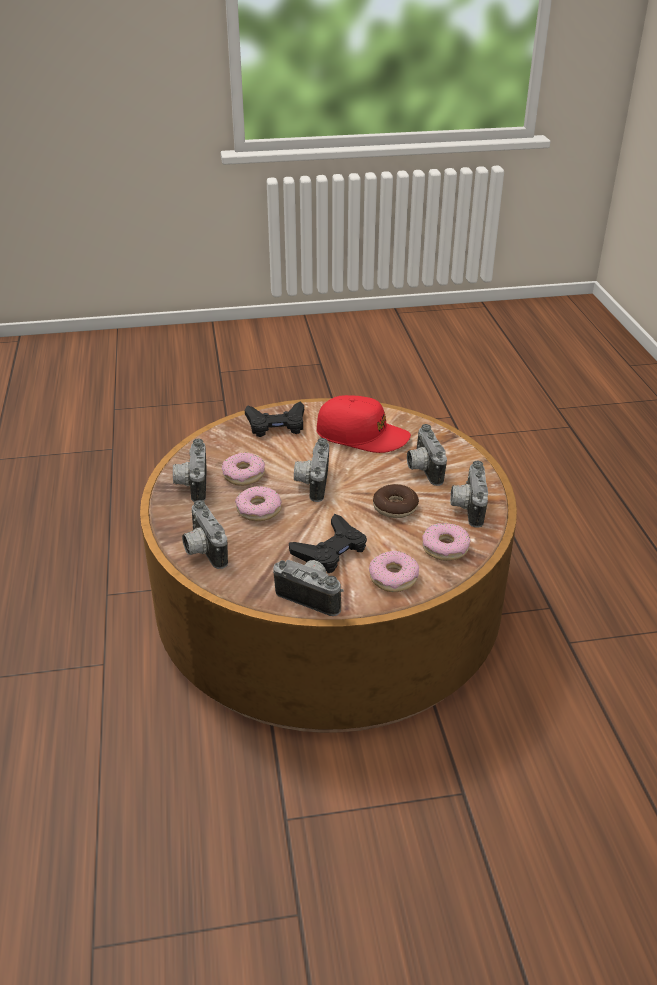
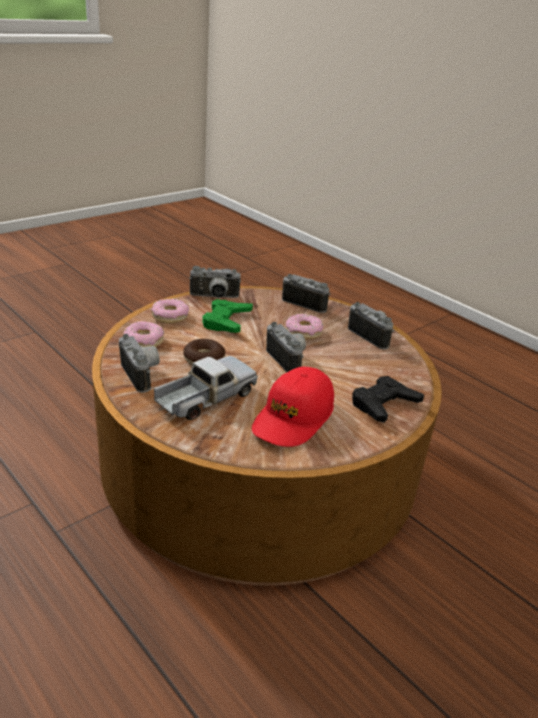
camera: 145 degrees right, 5 degrees down
donut [222,452,265,486] -> none
black game controller [289,514,367,573] -> green game controller [202,299,253,333]
red cap [317,395,411,453] -> red cap turned 45 degrees counterclockwise [252,367,334,447]
camera [407,424,447,486] -> toy truck [154,356,258,420]

